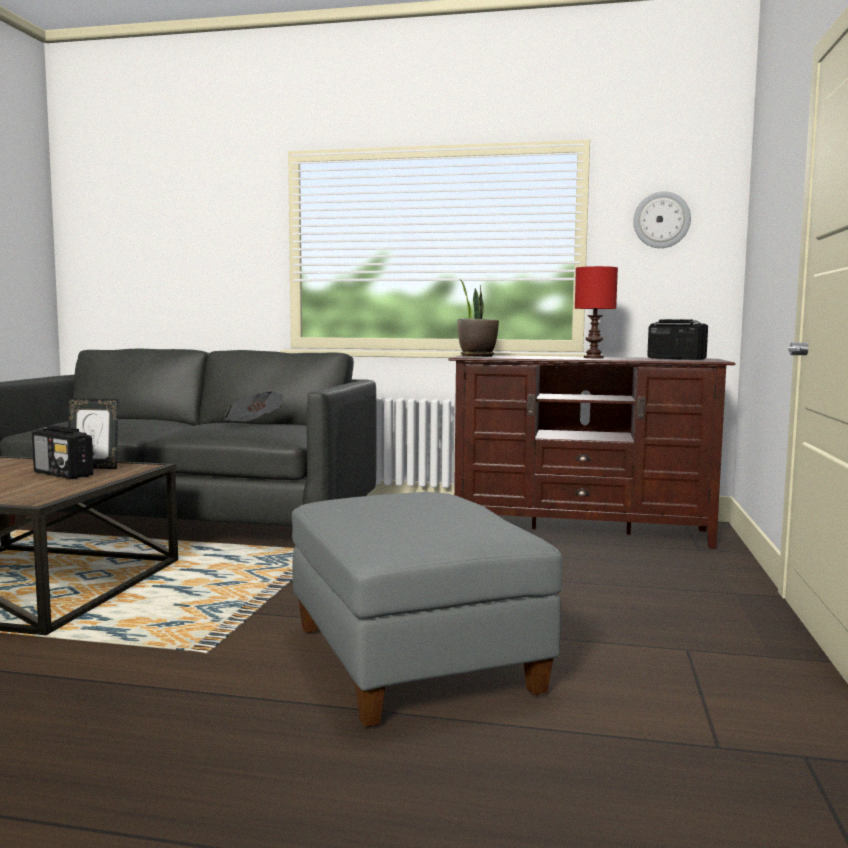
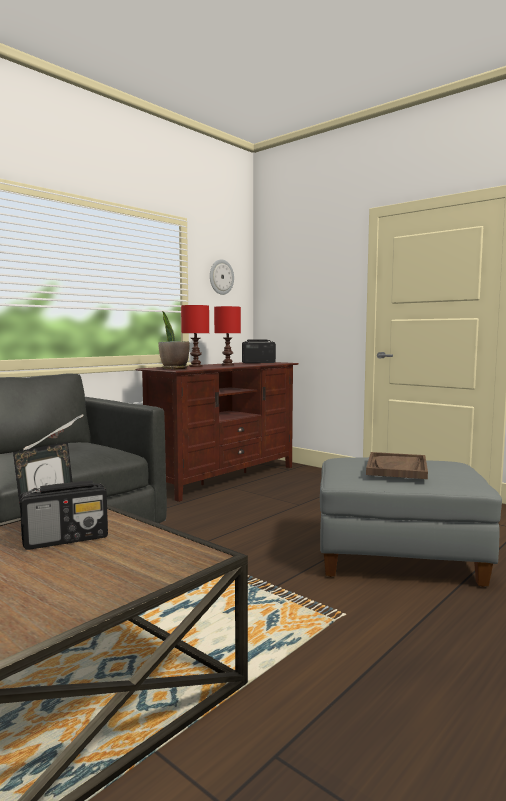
camera: 60 degrees left, 0 degrees up
none -> red table lamp [181,305,209,367]
none -> brown tray [366,452,428,479]

